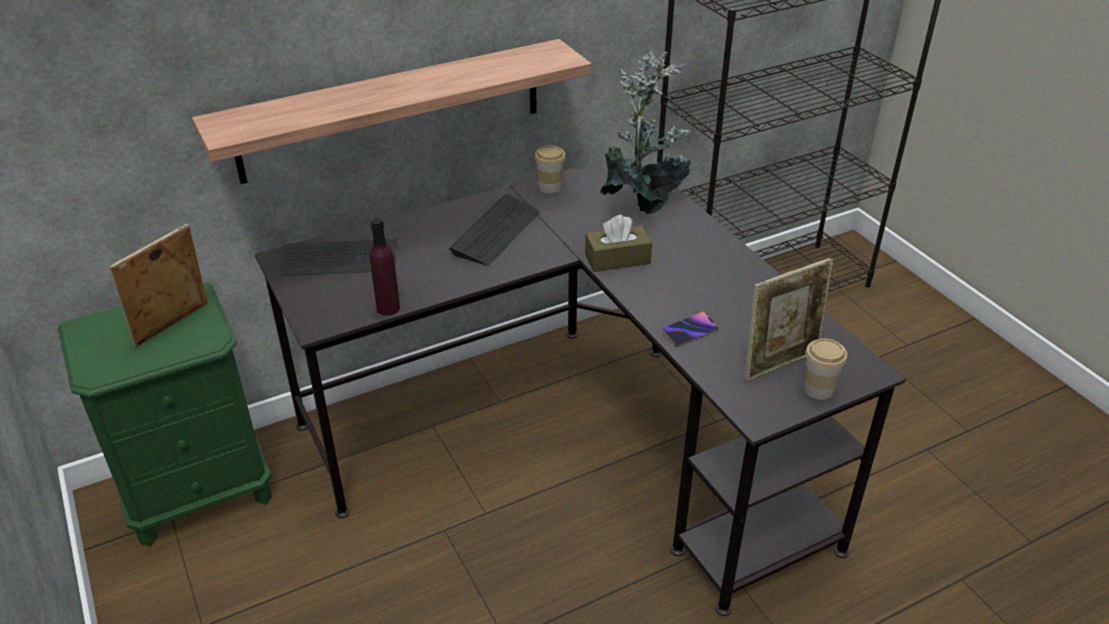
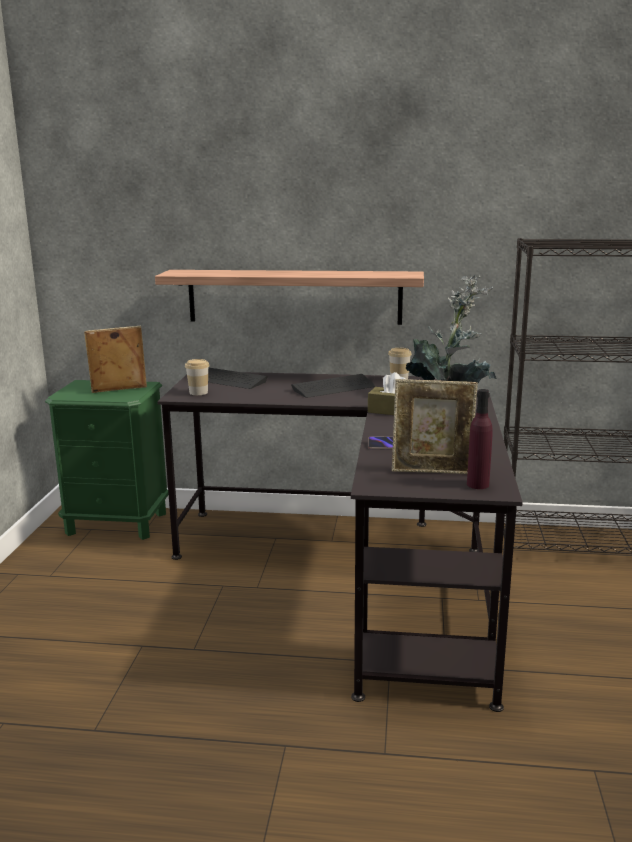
camera: 35 degrees right, 20 degrees down
purple bottle [370,218,400,316] -> purple bottle moved to [467,389,493,489]
cup [803,338,847,400] -> cup moved to [185,359,210,395]

